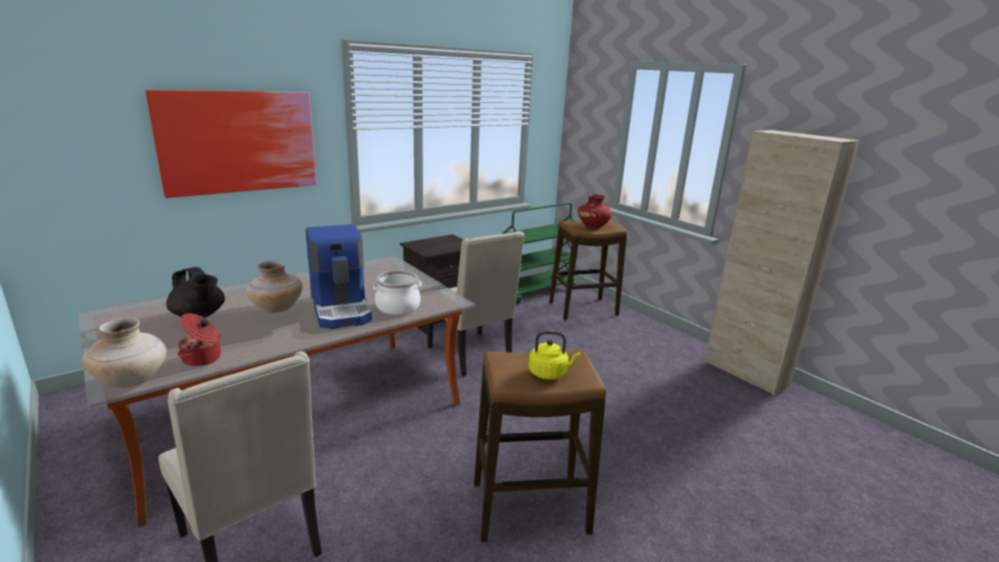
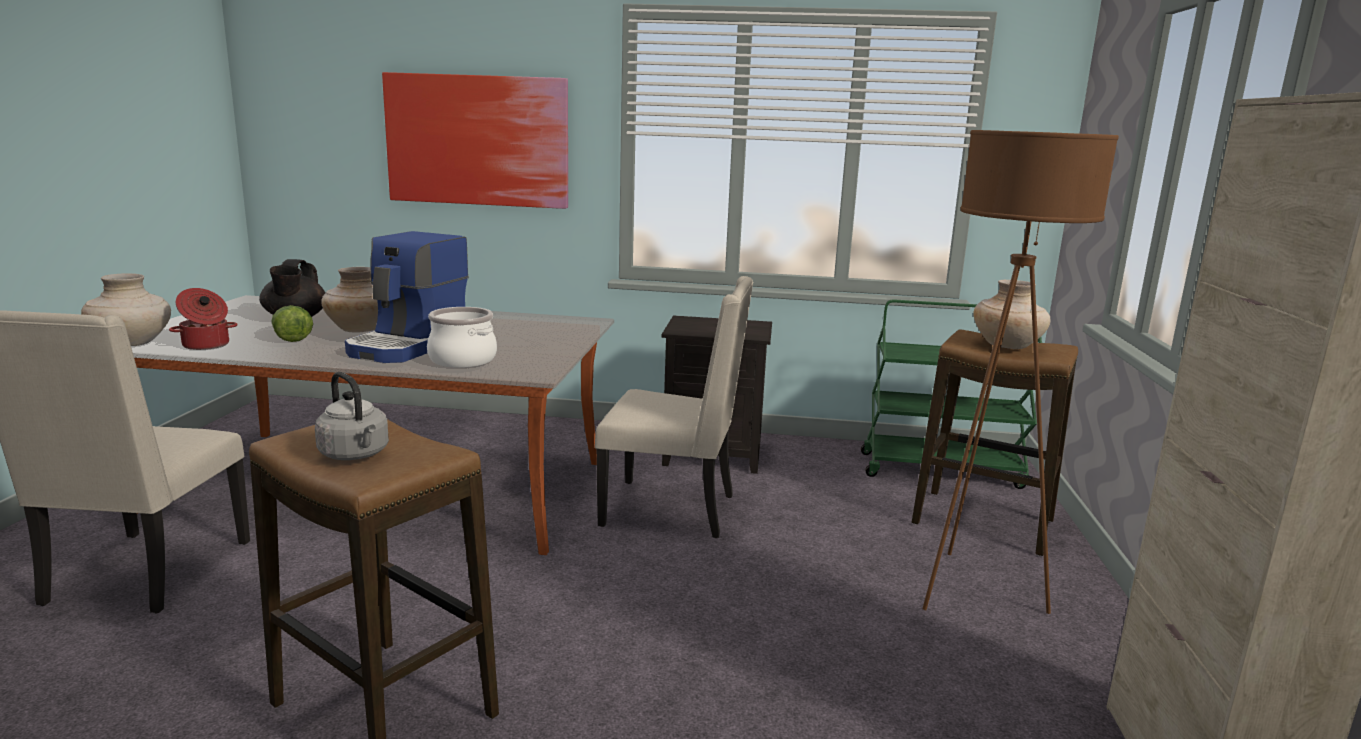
camera: 45 degrees right, 5 degrees down
beige chair [427,231,524,376] -> beige chair turned 90 degrees counterclockwise [595,276,754,538]
yellow kettle [529,331,581,380] -> grey kettle [315,372,389,460]
red vase [578,195,612,228] -> beige vase [974,280,1051,349]
none -> lettuce [271,305,313,342]
none -> brown floor lamp [922,130,1119,614]

